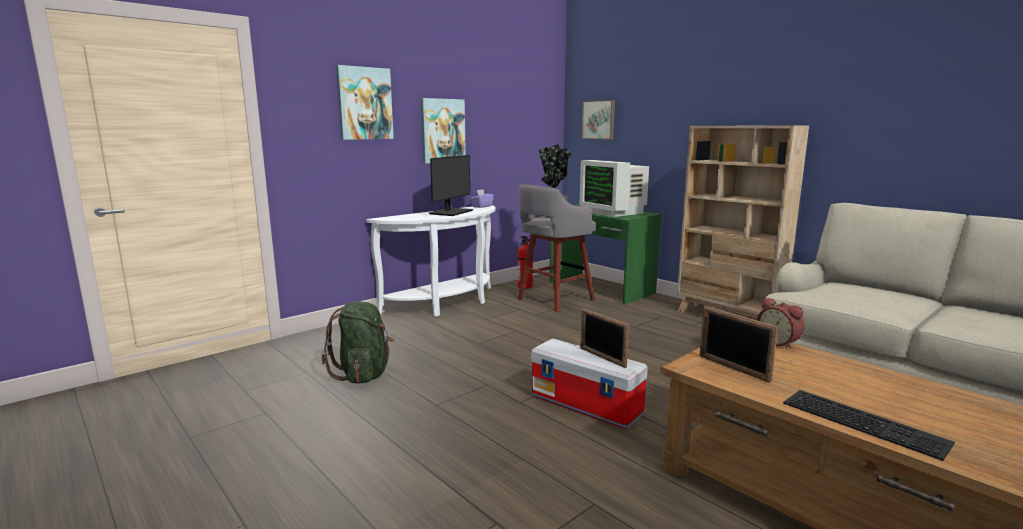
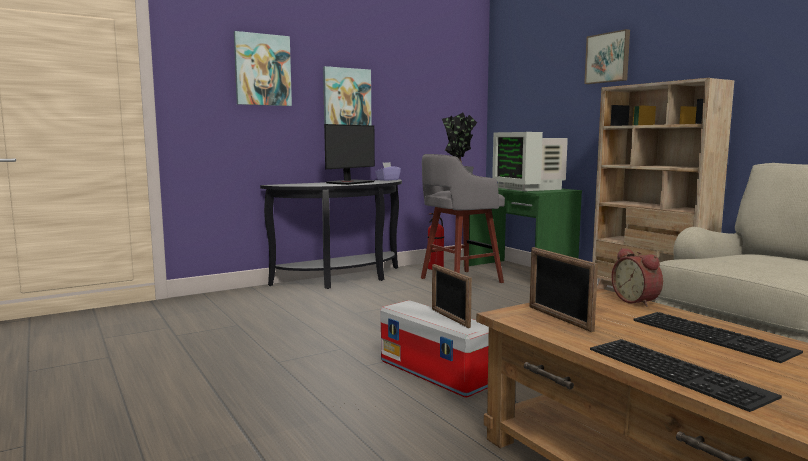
camera: 10 degrees right, 5 degrees down
green backpack [322,301,395,384] -> none
white console table [366,205,496,317] -> black console table [260,179,402,289]
picture [581,100,615,140] -> picture moved to [584,29,630,84]
none -> keyboard [633,312,803,363]

